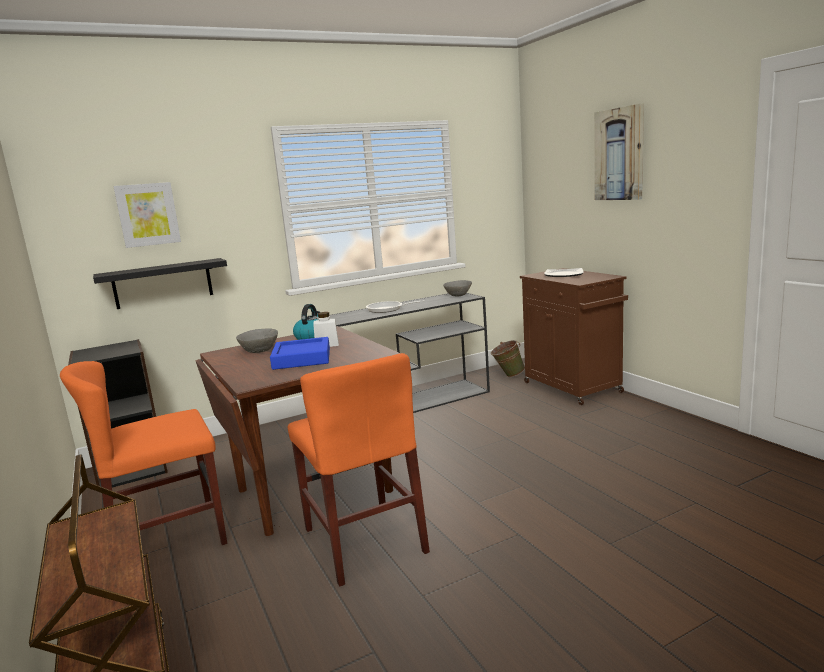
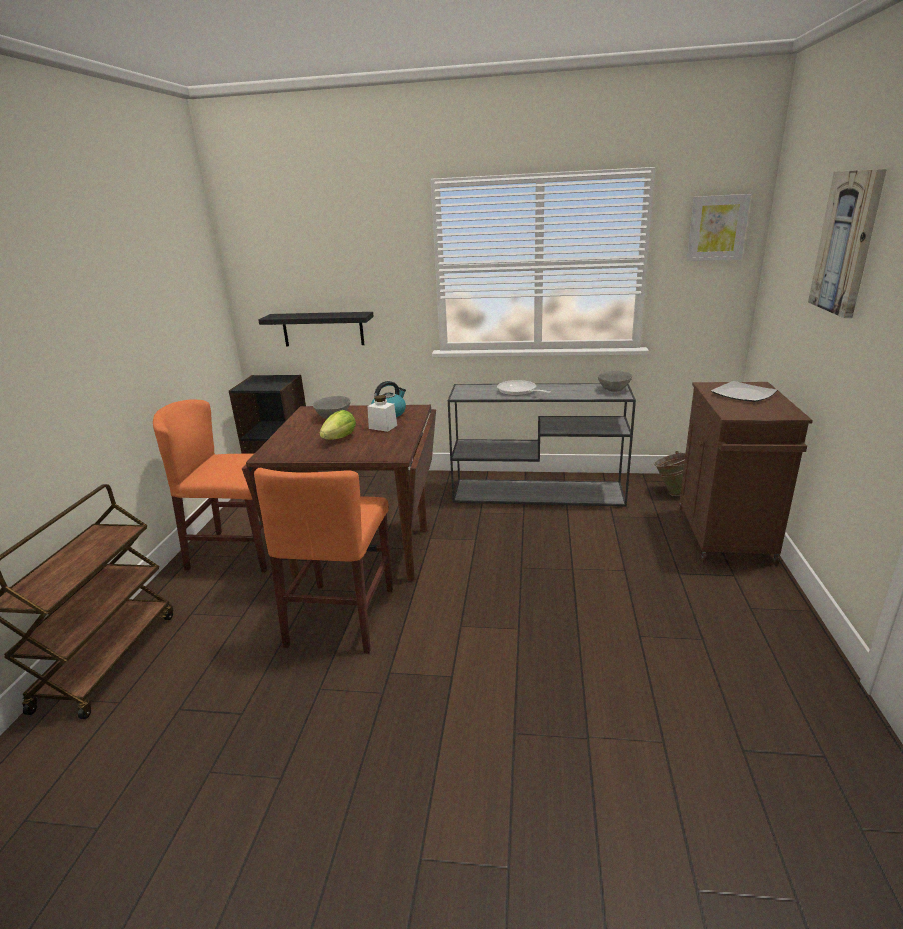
camera: 35 degrees right, 10 degrees up
picture [113,182,181,248] -> picture moved to [686,194,751,261]
blue tray [270,337,330,370] -> lettuce [319,410,356,440]

